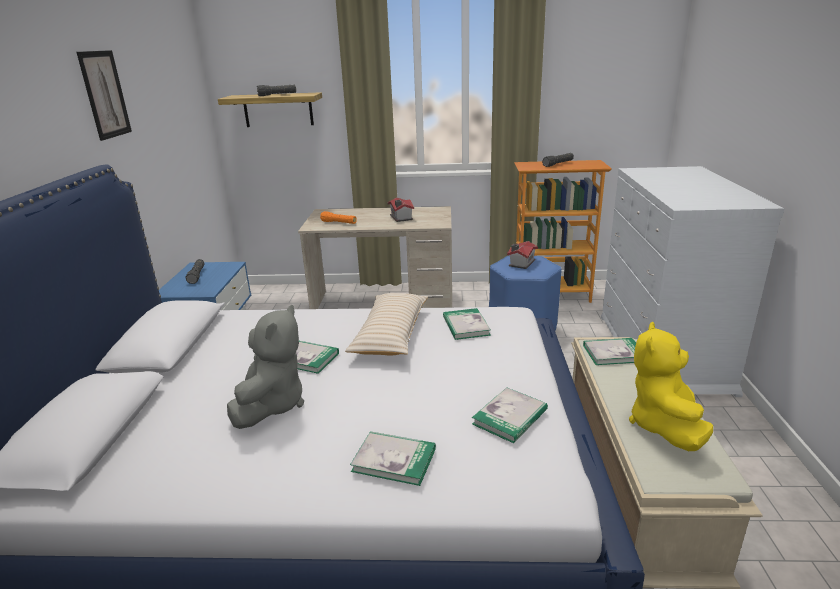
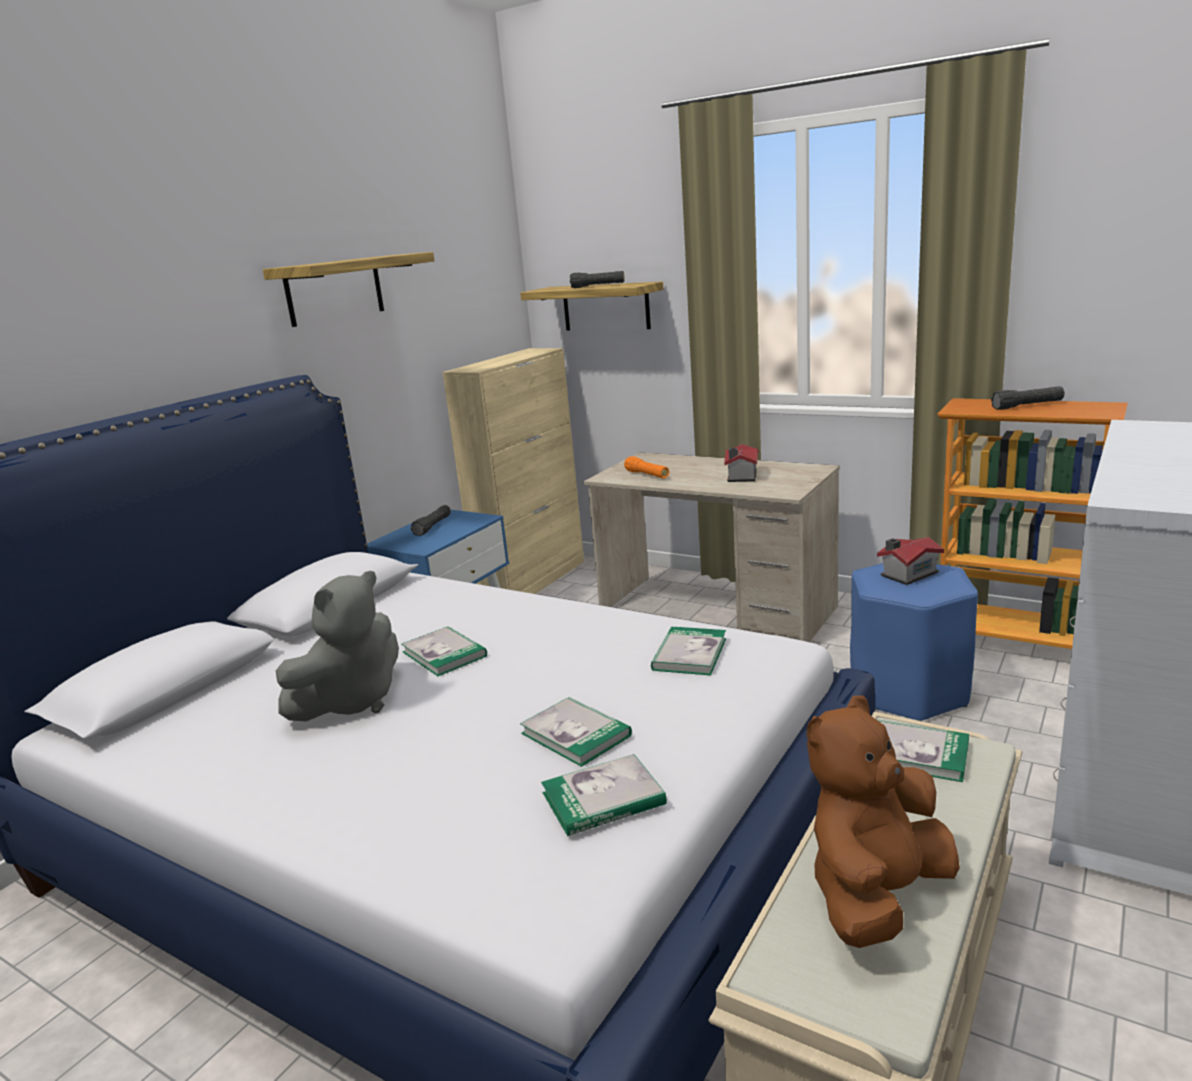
camera: 30 degrees right, 5 degrees down
picture [76,50,132,141] -> shelf [263,252,435,327]
beige pillow [345,293,428,355] -> none
book [350,431,436,486] -> book moved to [520,697,632,767]
yellow plush toy [629,322,713,451] -> brown plush toy [807,695,960,948]
none -> beige cabinet [442,348,584,594]

